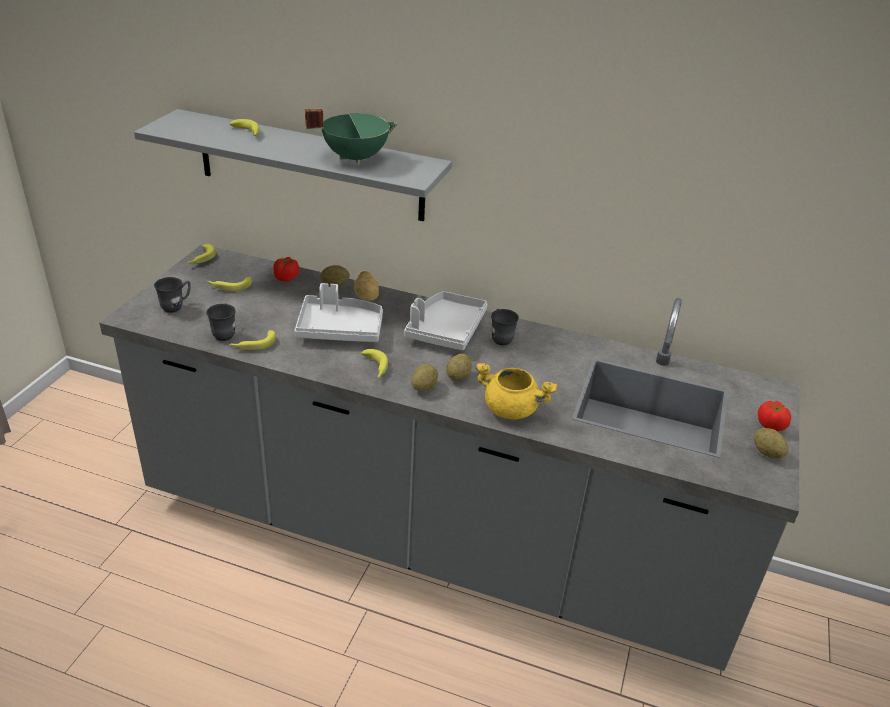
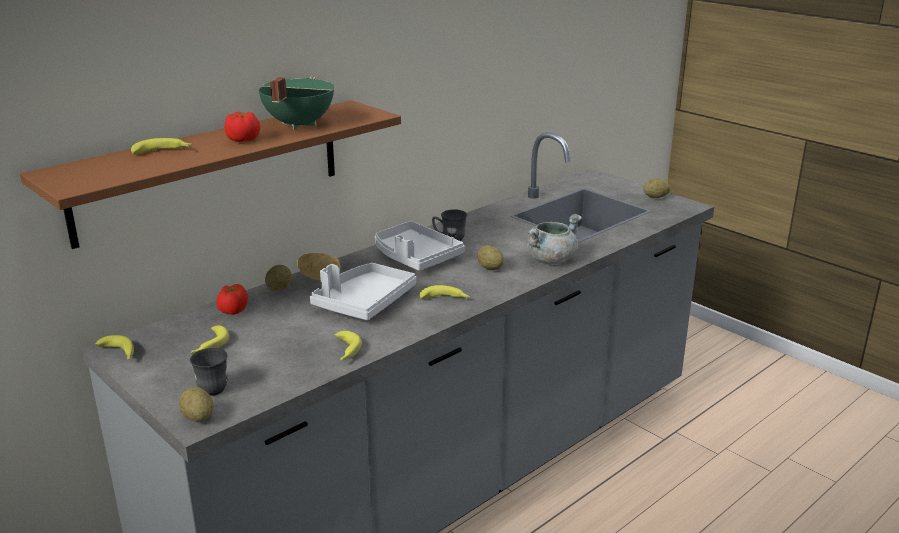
camera: 60 degrees left, 10 degrees down
grey shelf [134,109,452,222] -> brown shelf [20,100,401,249]
grey mug [206,303,236,341] -> none
potato [411,364,438,392] -> potato moved to [179,387,213,422]
yellow cooking pot [476,363,558,420] -> grey cooking pot [526,214,582,264]
tomato [758,401,791,431] -> tomato moved to [224,112,260,142]

